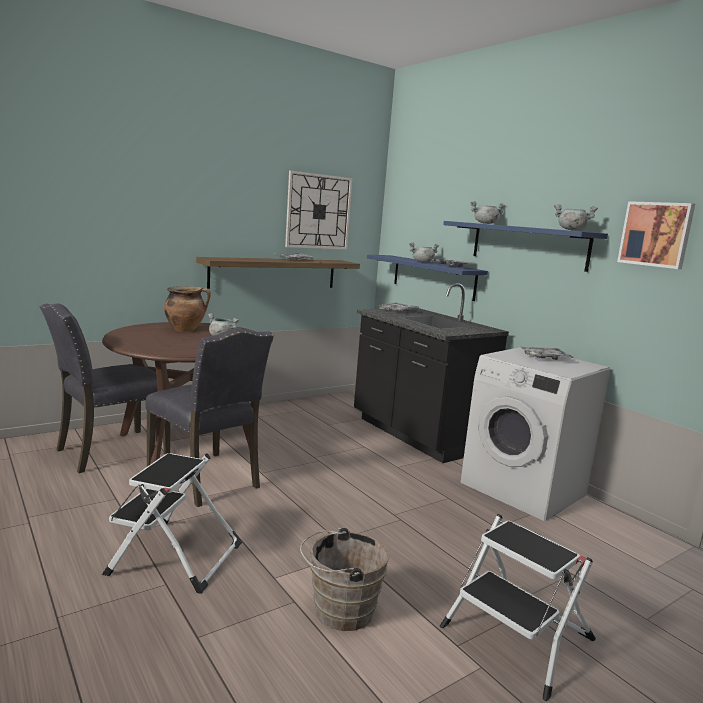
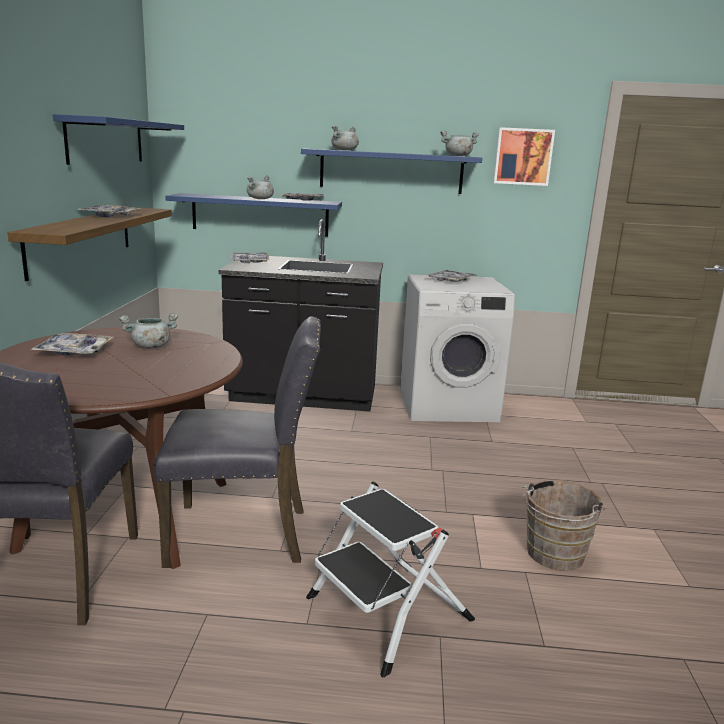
camera: 50 degrees left, 5 degrees up
cooking pot [164,286,211,332] -> tray [31,333,115,355]
wall clock [285,170,353,250] -> blue shelf [53,114,184,165]
step ladder [440,514,596,701] -> none

